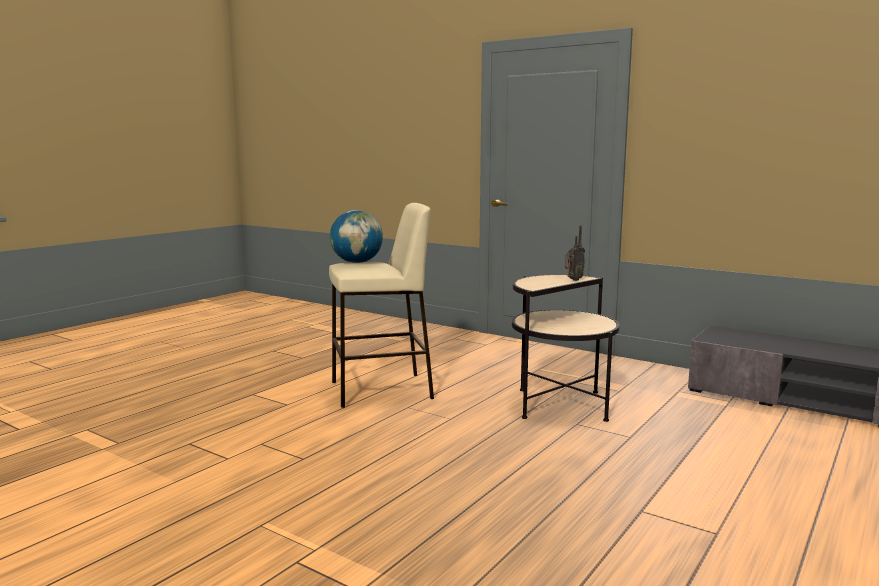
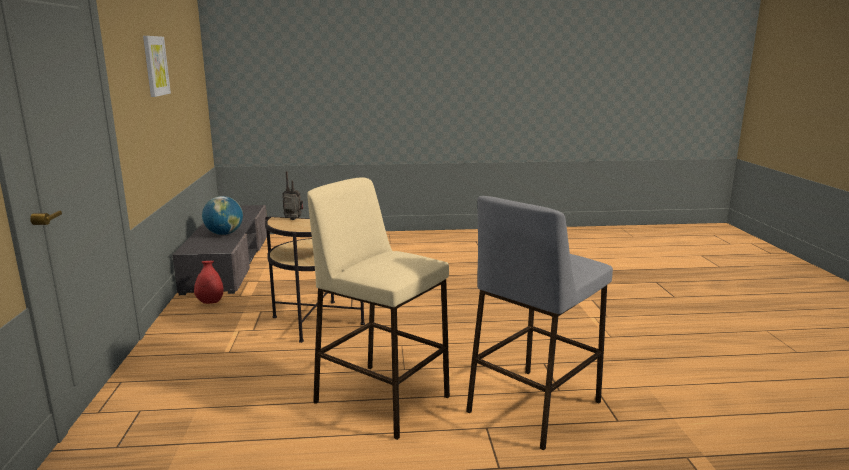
camera: 130 degrees left, 5 degrees up
globe [330,210,383,263] -> globe moved to [202,196,243,235]
none -> picture [143,36,171,97]
none -> red vase [194,261,224,304]
none -> grey stool [466,196,613,451]

